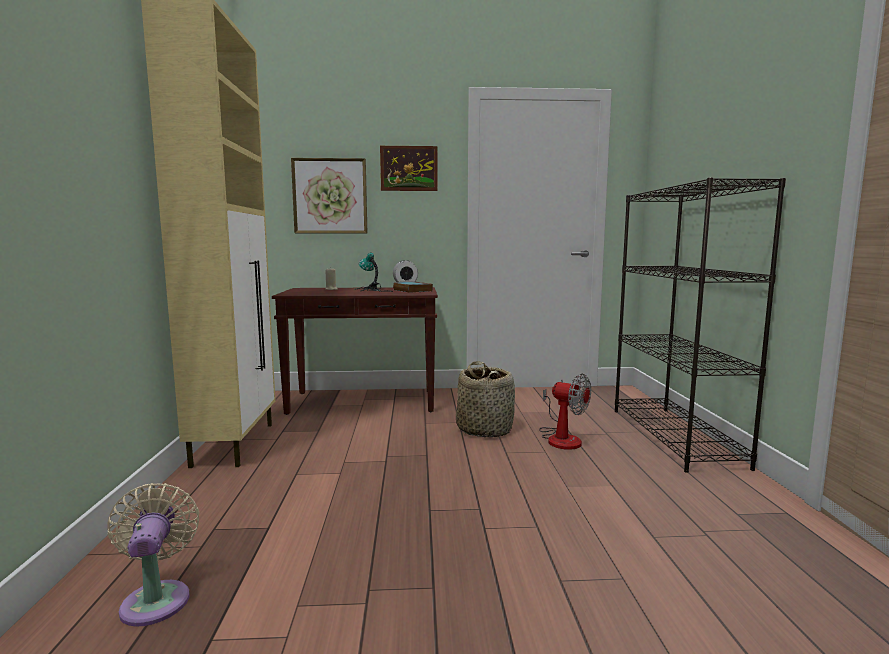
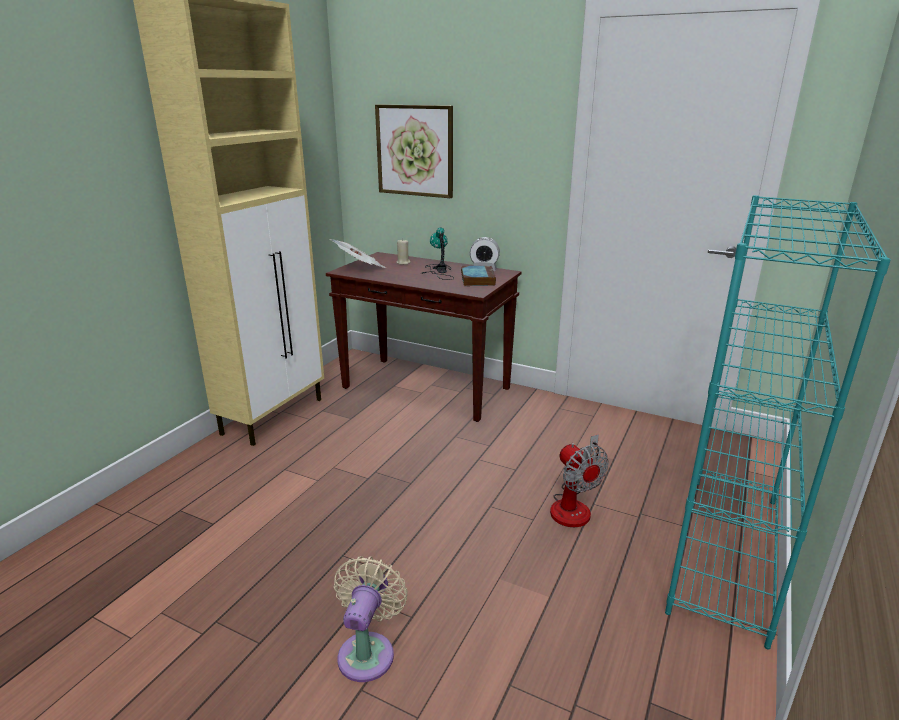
camera: 30 degrees right, 15 degrees up
beige fan [107,483,199,627] -> beige fan moved to [334,556,408,682]
picture [380,146,438,191] -> none
basket [456,361,515,438] -> none
black bookcase [615,177,786,473] -> turquoise bookcase [665,195,891,650]
none -> newspaper [329,239,386,268]

